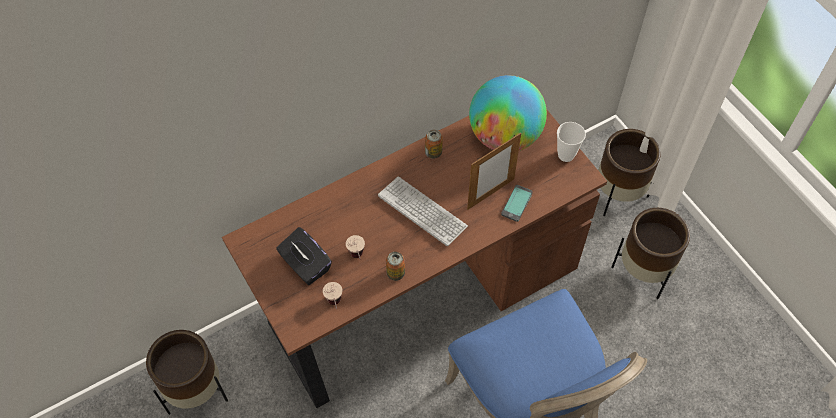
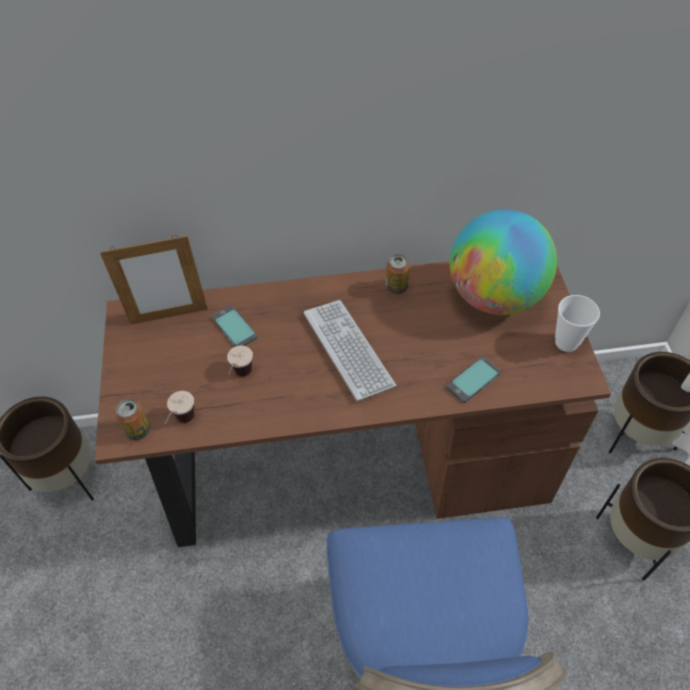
camera: 25 degrees right, 5 degrees down
black tissue box [276,227,332,285] -> none
can [386,252,405,281] -> can moved to [115,399,151,440]
picture frame [467,133,521,210] -> picture frame moved to [100,235,208,325]
none -> phone [212,305,258,347]

